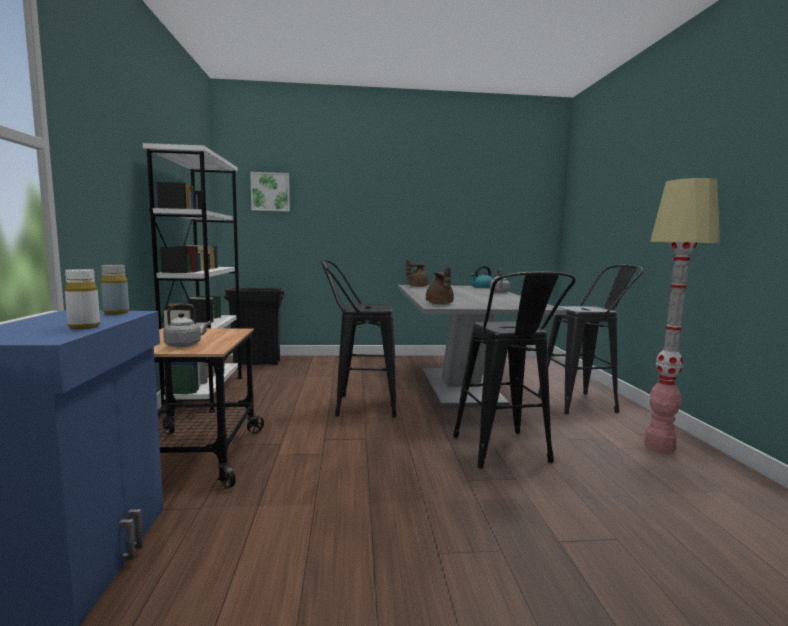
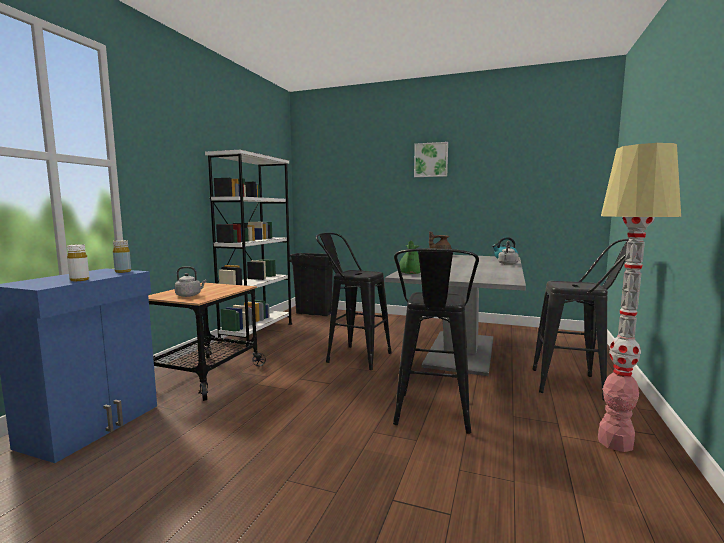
camera: 25 degrees right, 0 degrees up
picture [250,172,290,212] -> picture moved to [414,142,448,177]
brown teapot [426,267,454,304] -> green teapot [399,240,421,274]

